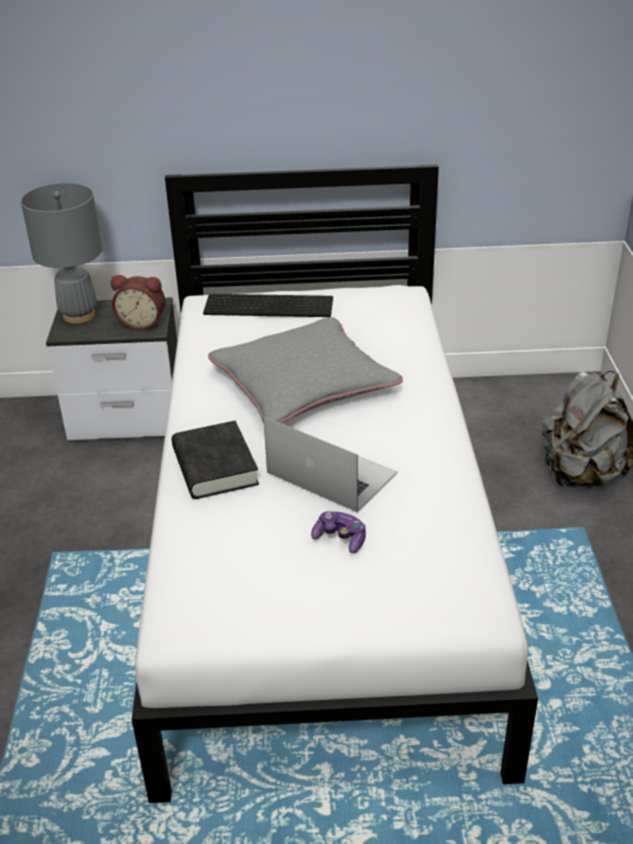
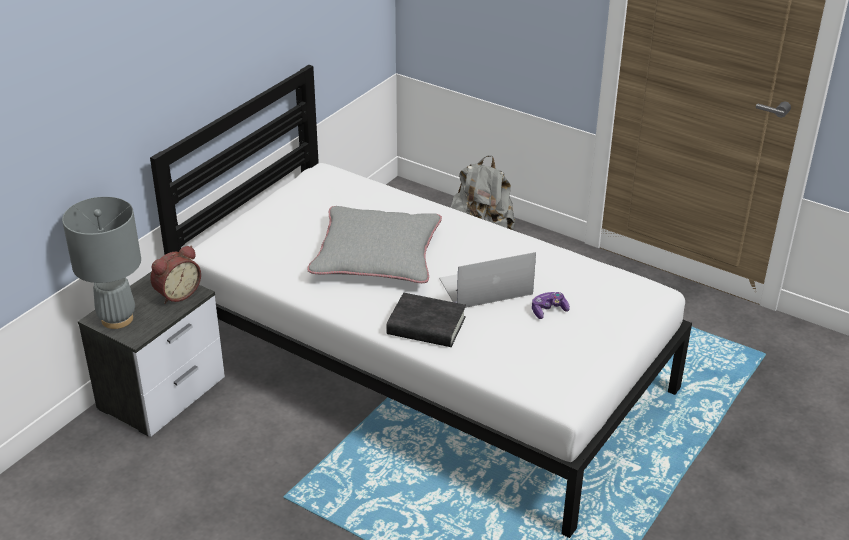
camera: 55 degrees left, 0 degrees up
keyboard [203,294,333,317] -> none

